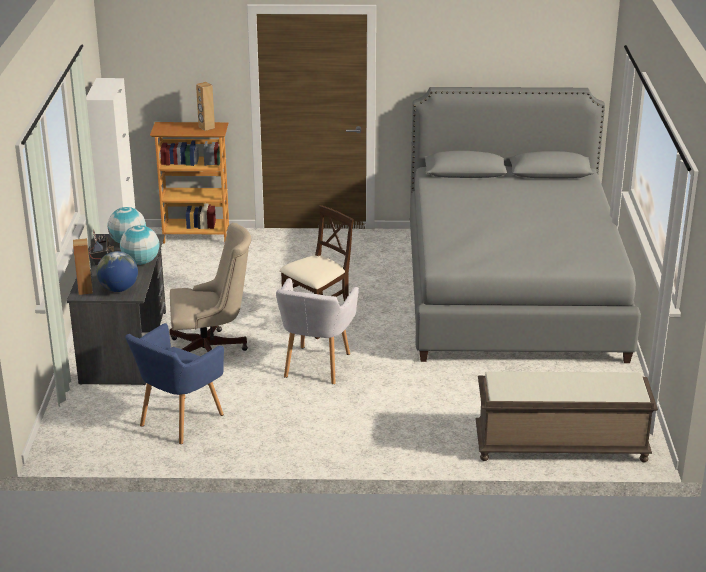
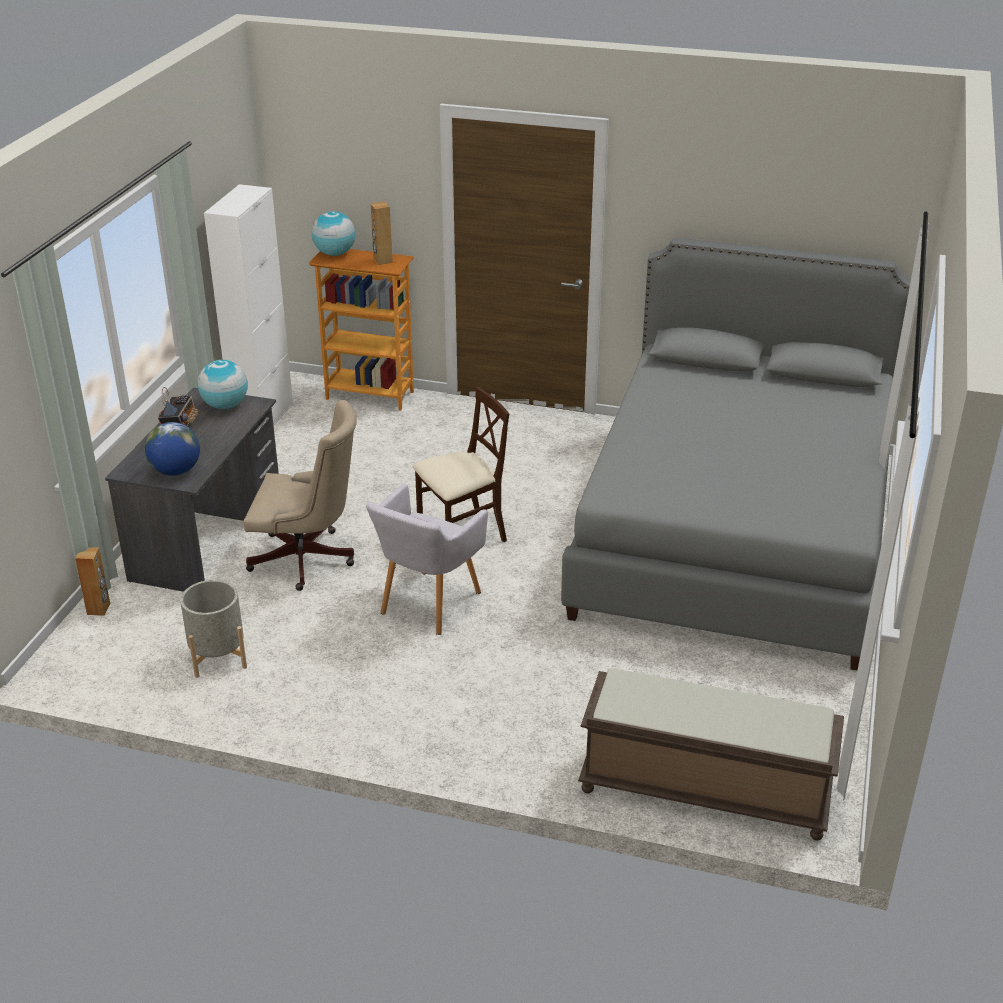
camera: 15 degrees right, 5 degrees up
brown speaker [73,238,93,295] -> brown speaker moved to [75,547,110,616]
globe [120,225,160,265] -> globe moved to [312,211,355,256]
blue armchair [125,323,224,444] -> grey planter [180,580,247,678]

